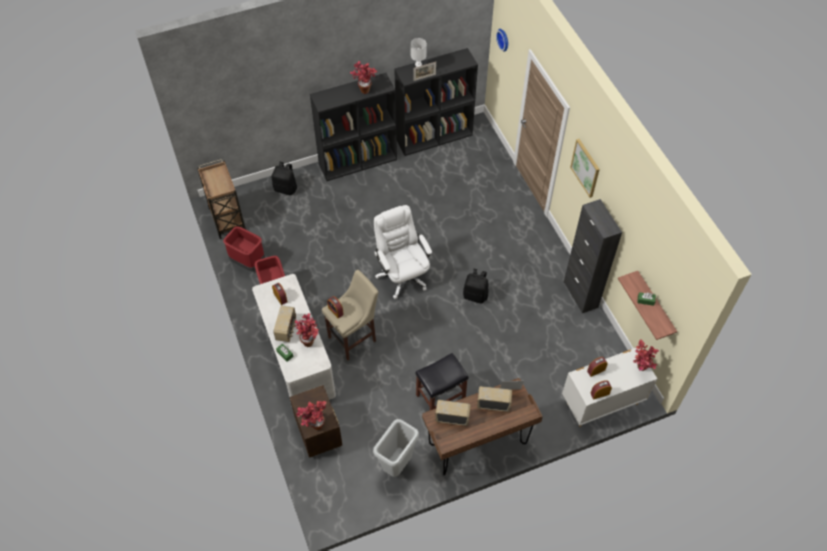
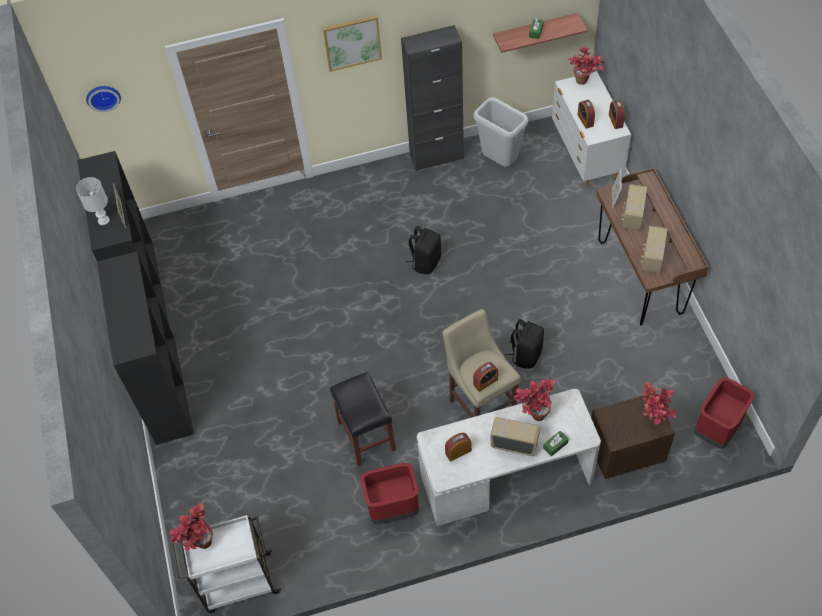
camera: 80 degrees left, 0 degrees up
brown cart [197,159,246,239] -> white cart [173,514,281,613]
red trash can [223,226,265,271] -> red trash can moved to [695,377,754,449]
black backpack [271,162,297,195] -> black backpack moved to [505,319,544,369]
potted plant [350,61,377,94] -> potted plant moved to [169,503,213,551]
grey trash can [373,419,419,477] -> grey trash can moved to [473,97,528,167]
white office chair [374,205,432,299] -> none
black stool [416,353,468,410] -> black stool moved to [330,372,396,466]

